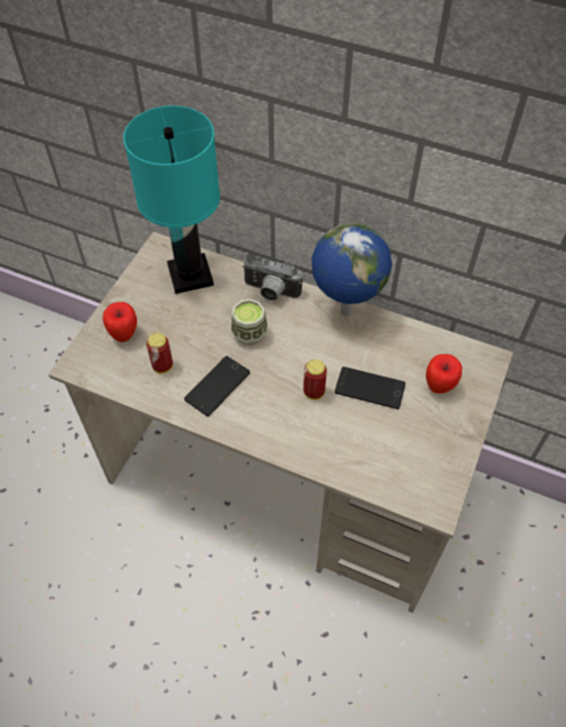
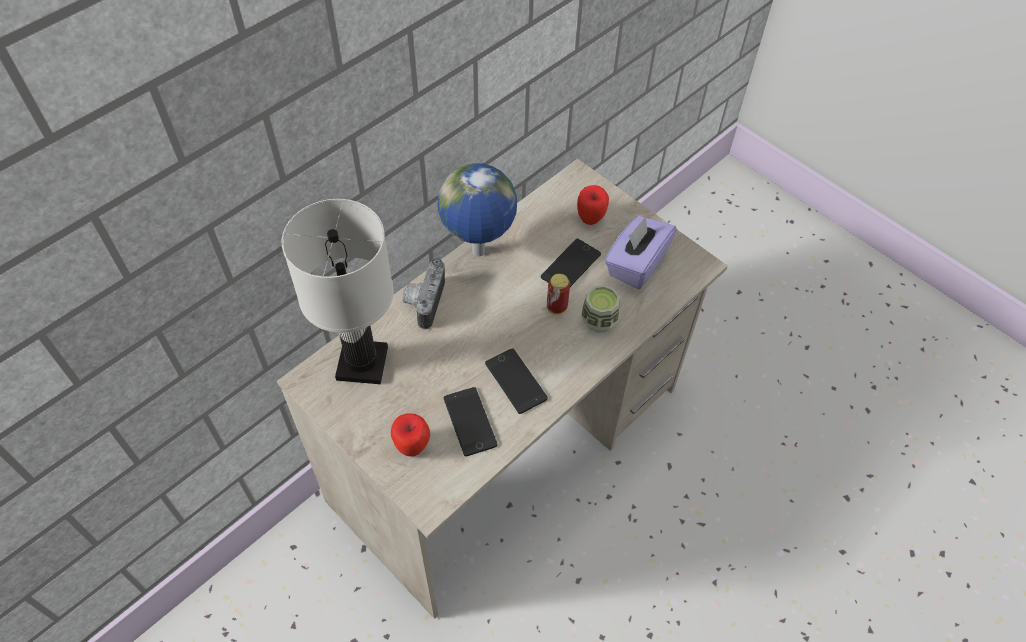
camera: 70 degrees left, 0 degrees up
turquoise table lamp [123,106,220,294] -> white table lamp [282,199,394,384]
can [146,333,173,374] -> phone [444,387,498,456]
cup [231,299,268,346] -> cup moved to [581,285,620,333]
camera [242,254,303,301] -> camera turned 150 degrees clockwise [403,258,445,329]
none -> purple tissue box [605,216,677,289]

